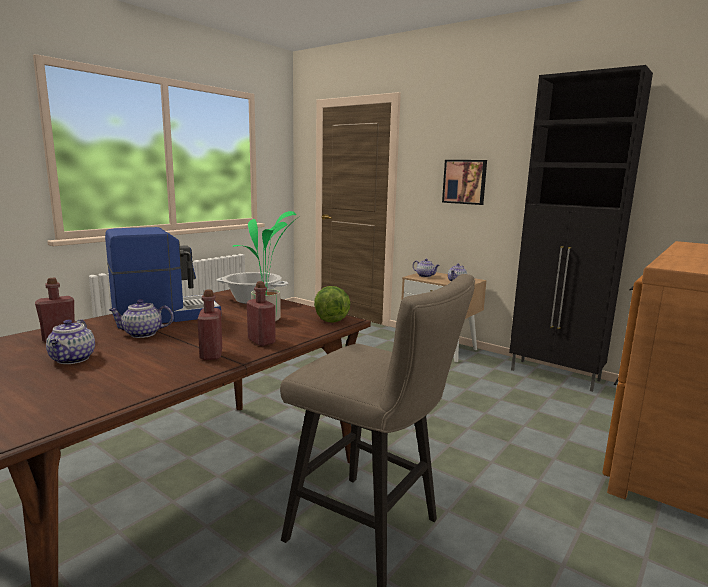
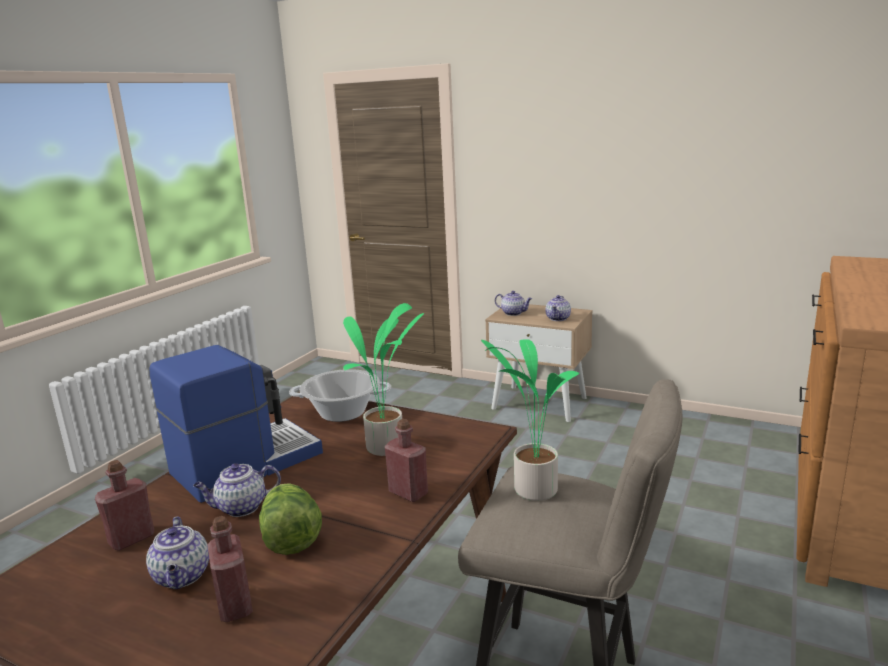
camera: 10 degrees left, 5 degrees up
red bottle [197,290,222,360] -> red bottle moved to [208,516,253,622]
lettuce [314,286,350,323] -> lettuce moved to [259,483,322,555]
picture [442,160,487,205] -> none
black cabinet [509,65,653,392] -> none
none -> potted plant [481,339,580,501]

